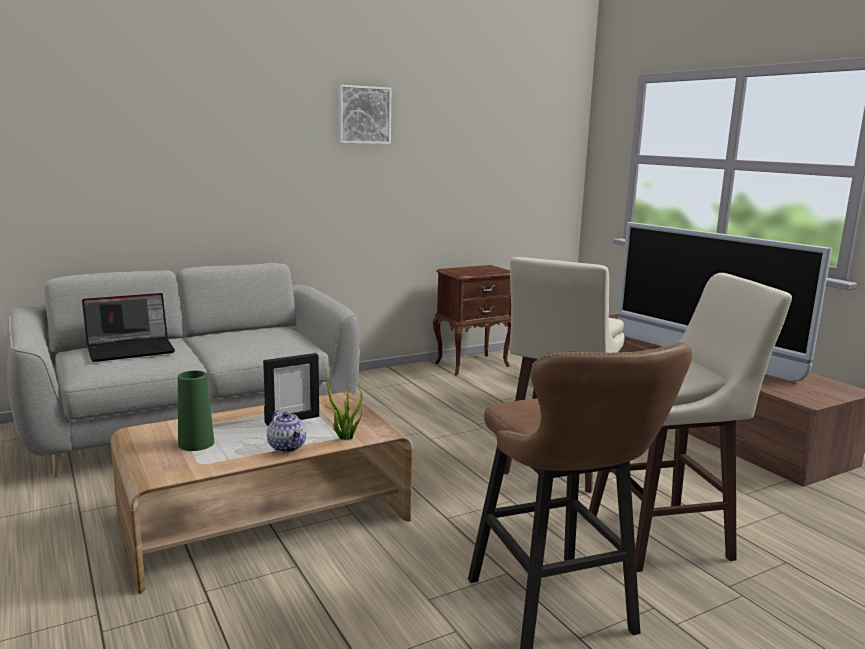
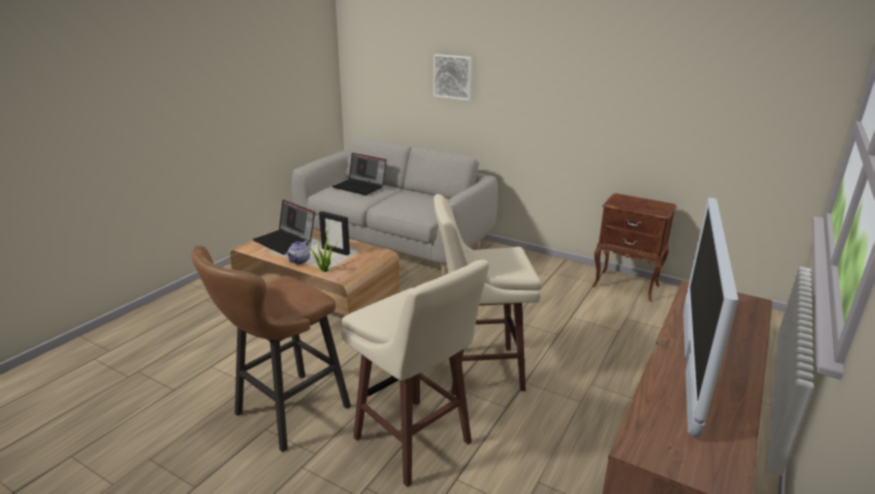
camera: 60 degrees right, 10 degrees up
green vase [178,371,214,451] -> laptop [253,200,315,255]
picture [338,85,391,144] -> picture moved to [433,54,473,101]

